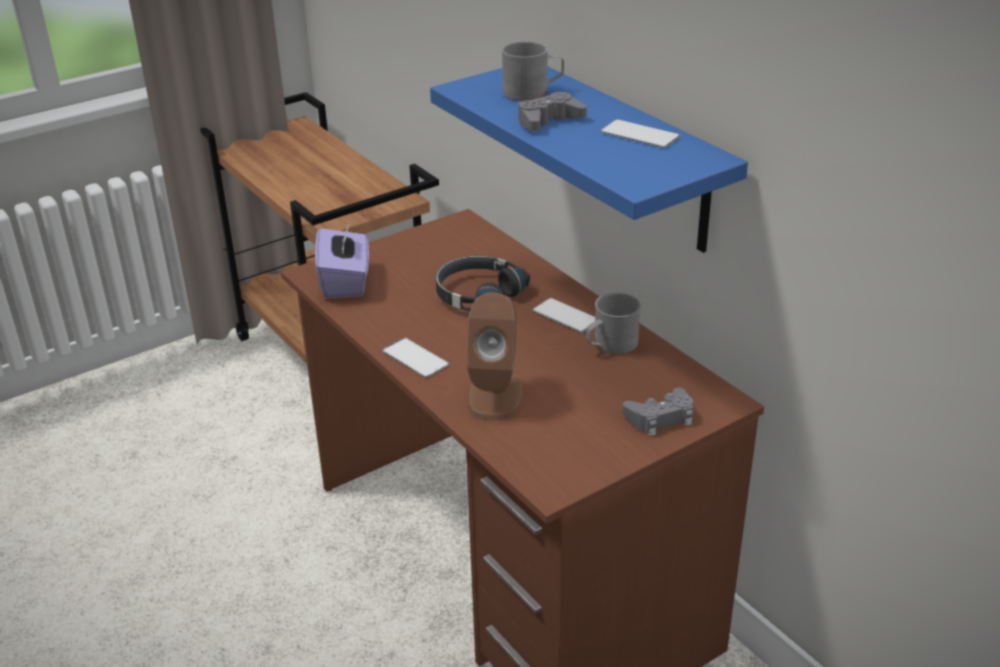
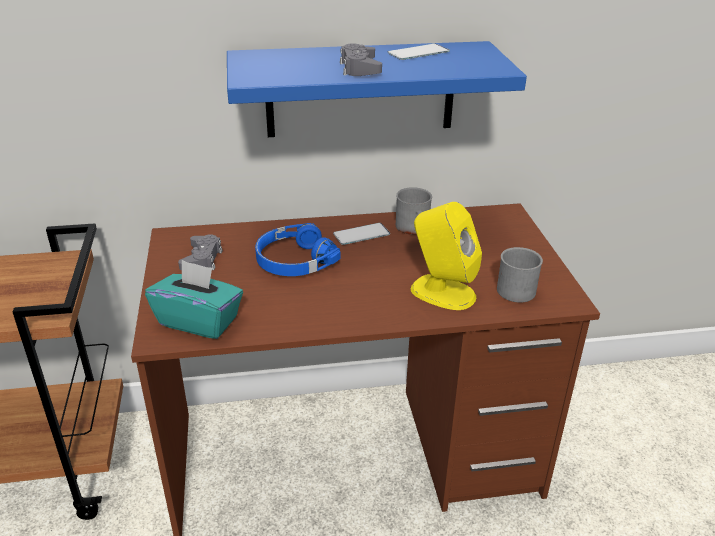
camera: 65 degrees left, 0 degrees up
purple tissue box [315,220,369,299] -> turquoise tissue box [145,260,243,339]
phone [382,338,449,377] -> none
black headphones [435,255,530,311] -> blue headphones [255,223,341,276]
brown speaker [467,293,524,421] -> yellow speaker [411,202,482,310]
grey mug [501,41,564,101] -> grey mug moved to [497,247,543,303]
grey game controller [622,387,694,436] -> grey game controller moved to [178,234,223,270]

